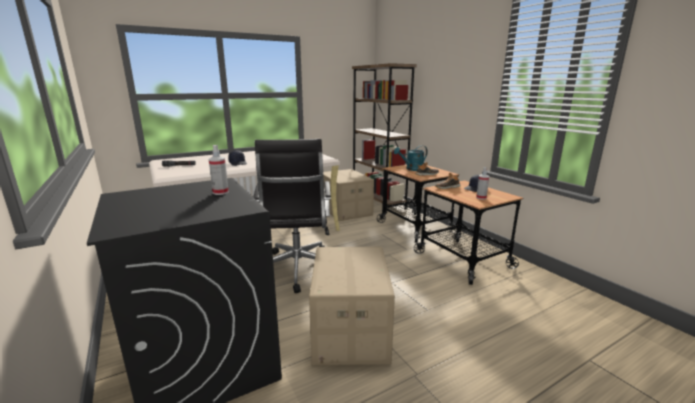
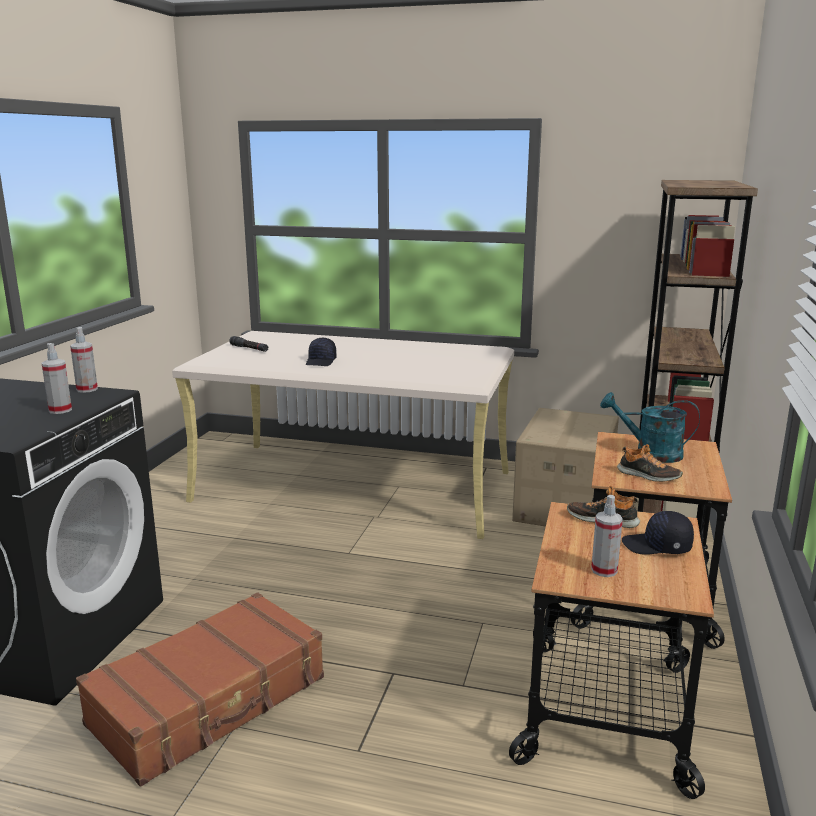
camera: 45 degrees right, 0 degrees up
black office chair [254,139,331,293] -> none
cardboard box [309,247,395,365] -> brown suitcase [76,592,324,786]
none -> spray bottle [70,327,98,393]

